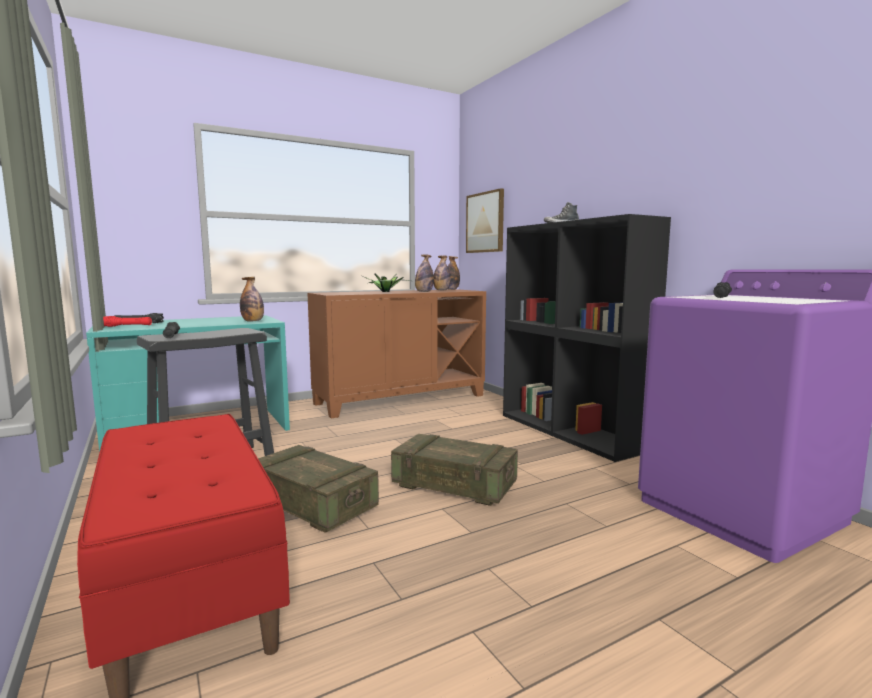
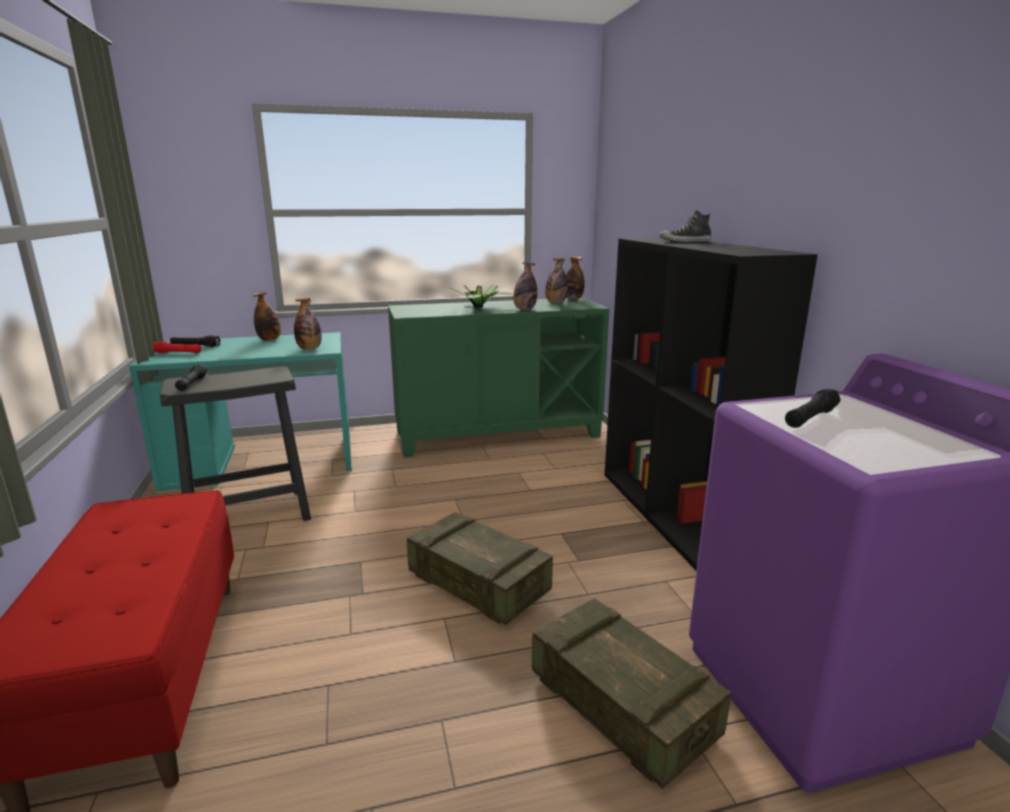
camera: 15 degrees right, 10 degrees up
crate [258,445,379,533] -> crate moved to [532,598,731,789]
brown cabinet [307,289,486,418] -> green cabinet [388,297,610,457]
picture [466,188,504,253] -> none
none -> bottle [253,291,281,341]

